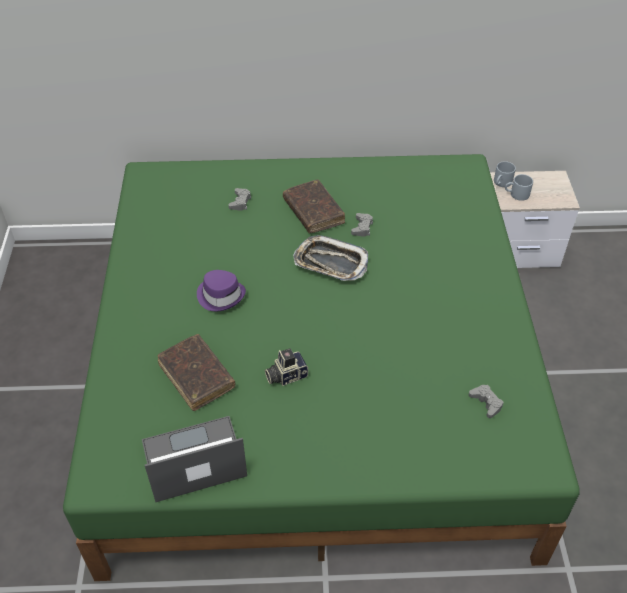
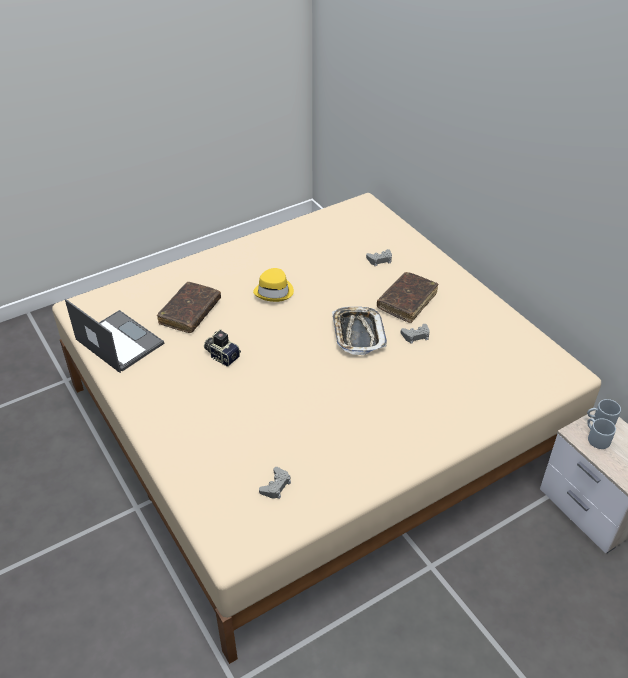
camera: 60 degrees right, 5 degrees down
green bed [63,154,580,581] -> beige bed [52,193,601,664]
purple hat [197,270,246,311] -> yellow hat [253,268,294,302]

